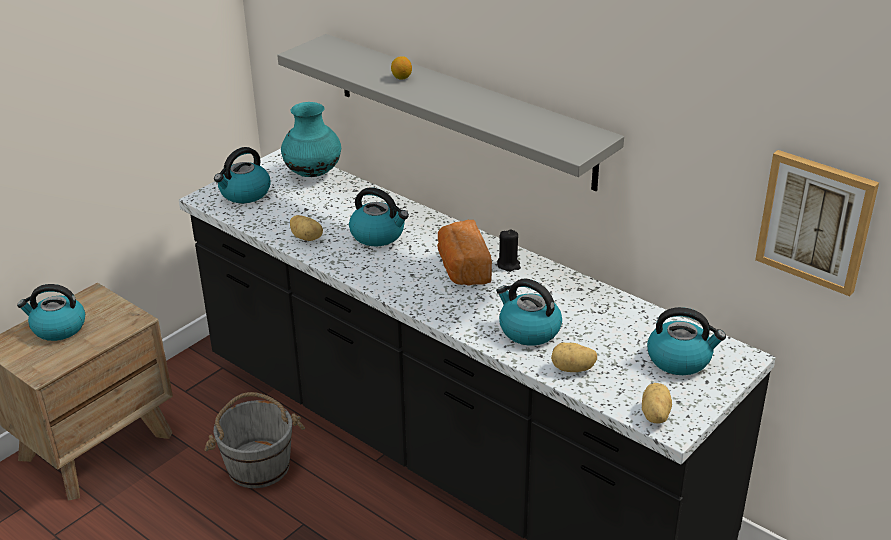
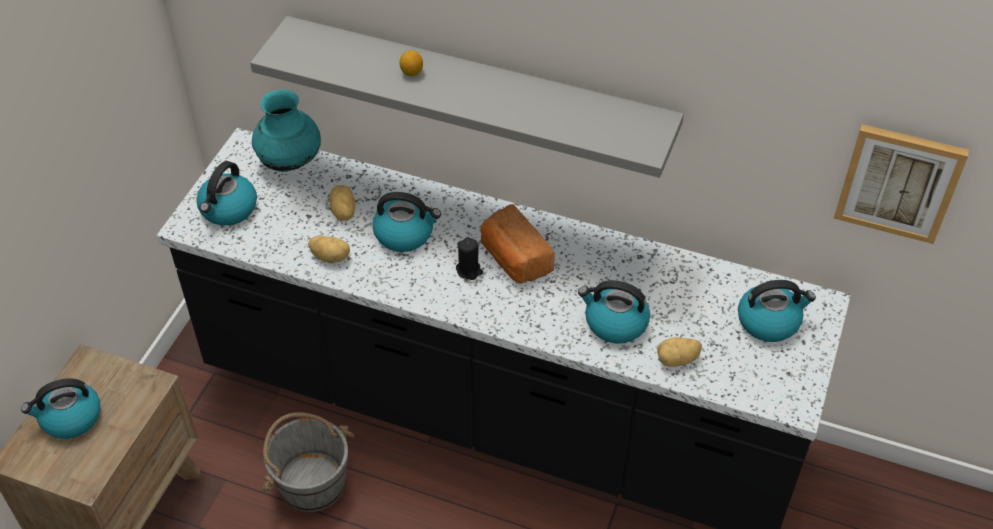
camera: 20 degrees left, 15 degrees up
black candle [497,229,521,272] -> black candle moved to [456,237,483,280]
potato [642,383,672,424] -> potato moved to [330,185,356,221]

